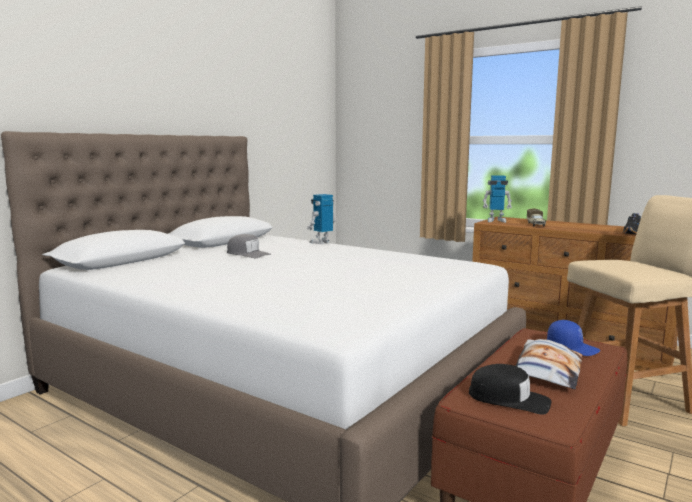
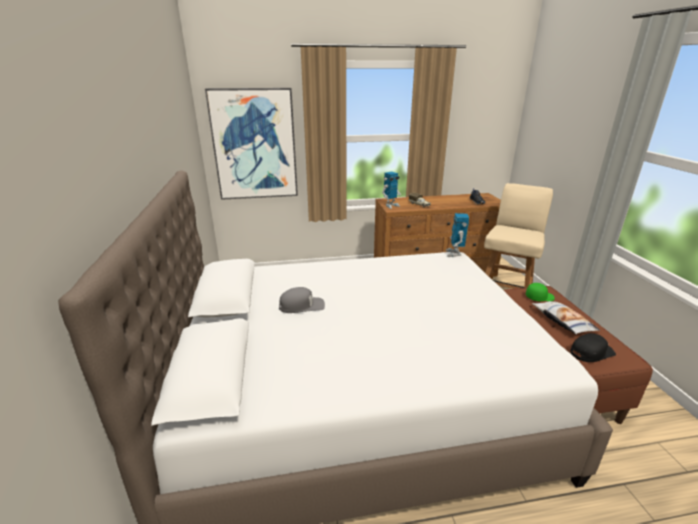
camera: 45 degrees left, 15 degrees up
toy robot [307,194,336,244] -> toy robot moved to [445,213,469,257]
blue cap [547,320,600,356] -> green cap [526,283,555,301]
none -> picture [205,88,298,200]

